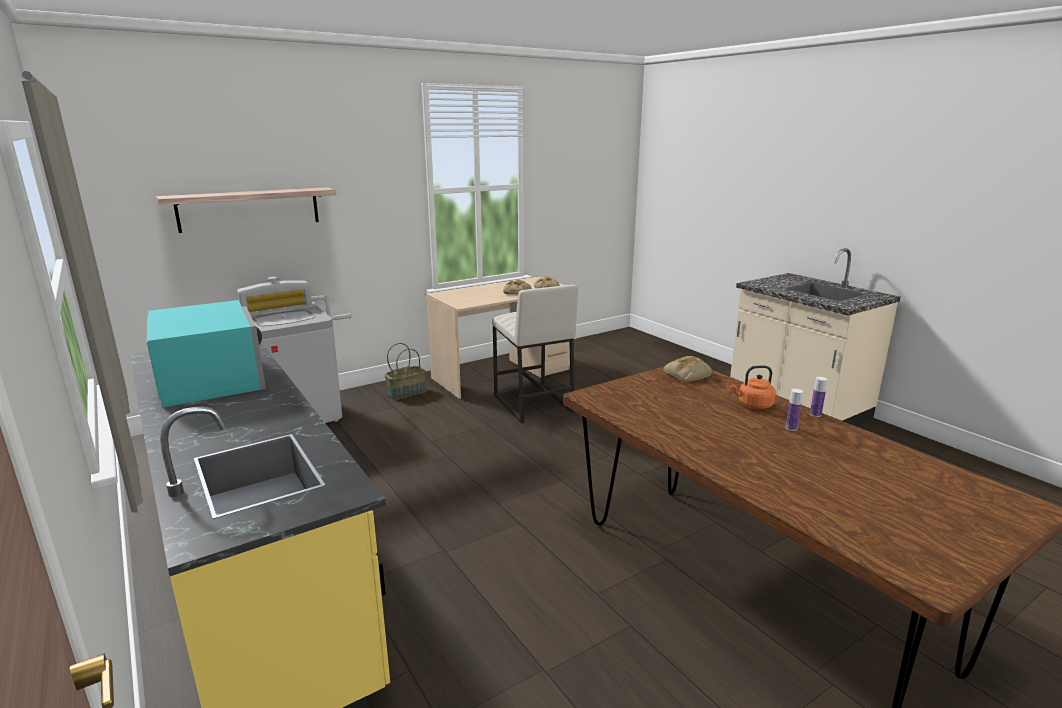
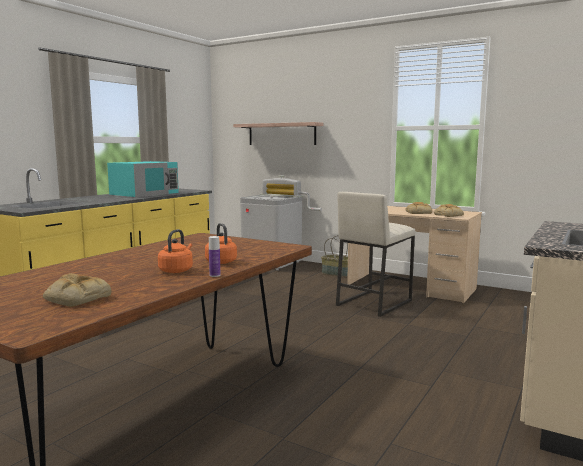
camera: 65 degrees right, 10 degrees down
bread [664,356,712,382] -> bread moved to [43,273,111,307]
bottle [785,389,803,431] -> orange kettle [158,229,193,273]

